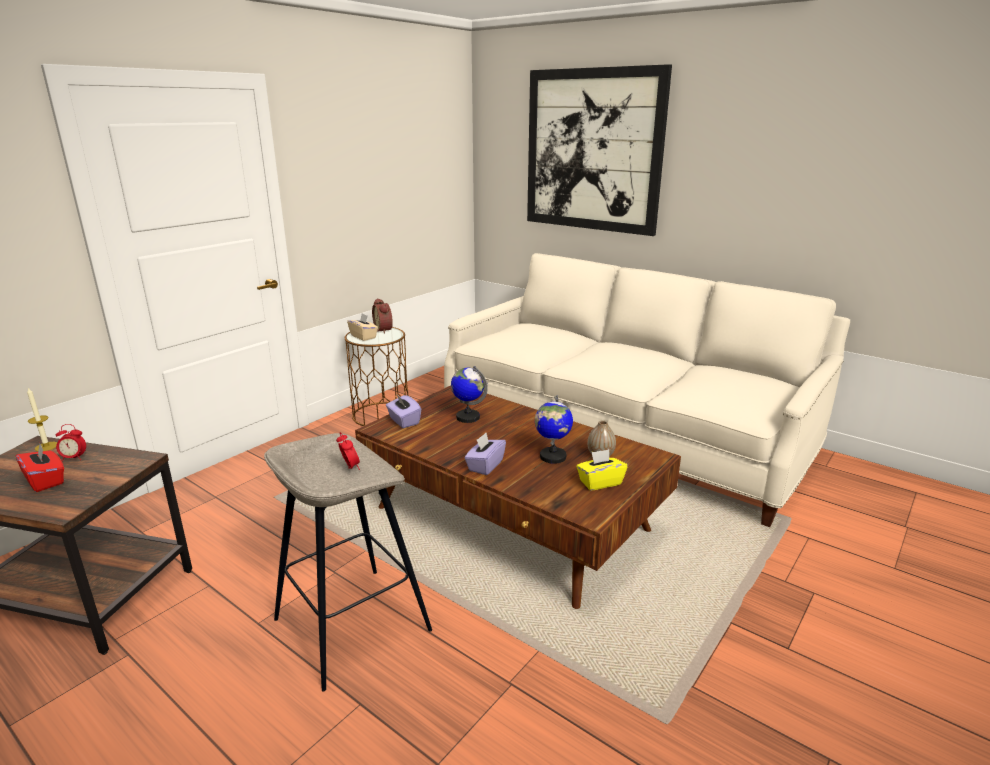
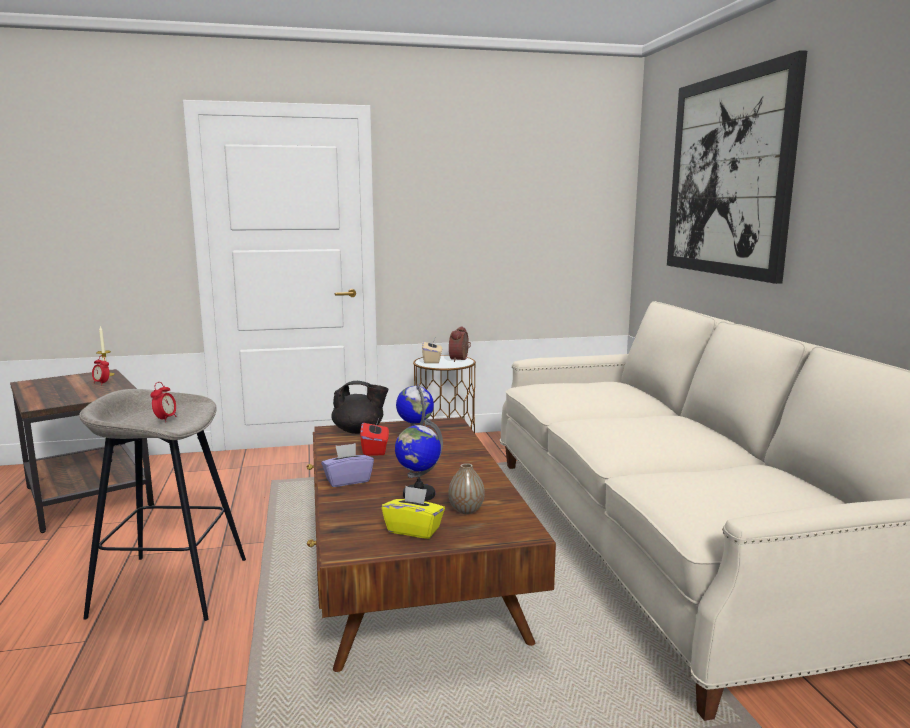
camera: 40 degrees right, 10 degrees down
red tissue box [16,444,64,492] -> red tissue box moved to [360,416,389,456]
purple tissue box [386,395,421,428] -> black teapot [331,381,389,434]

